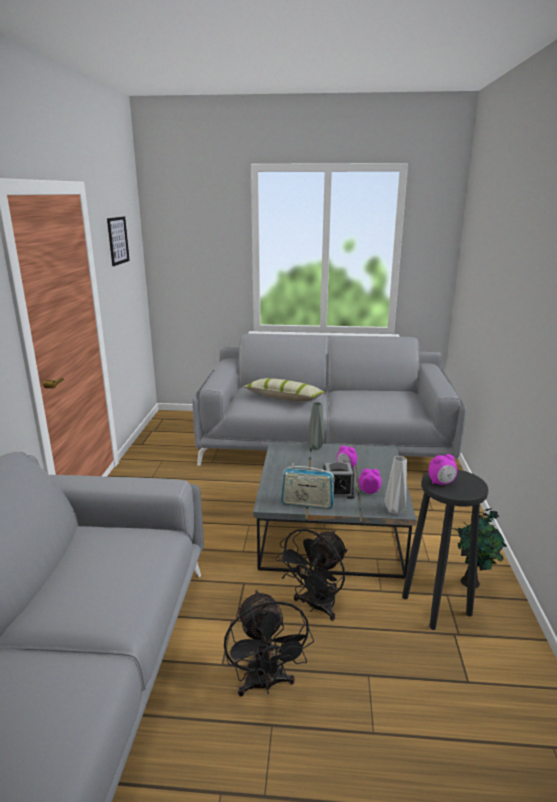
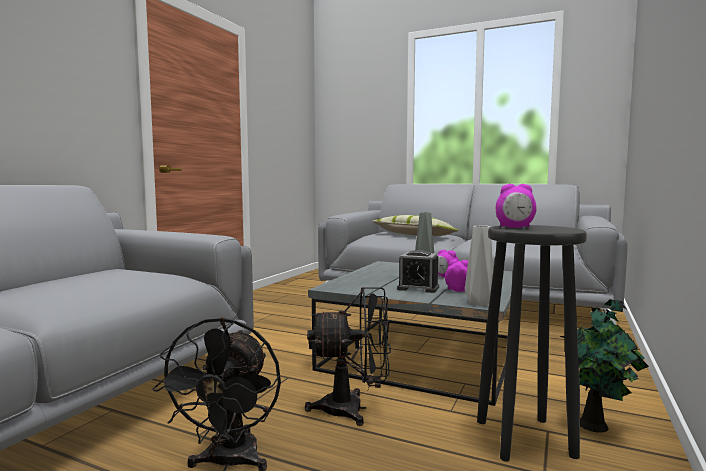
camera: 20 degrees right, 15 degrees down
picture [107,217,130,266] -> none
black fan [276,529,348,621] -> black fan turned 150 degrees counterclockwise [305,287,391,426]
radio [281,463,334,509] -> none

